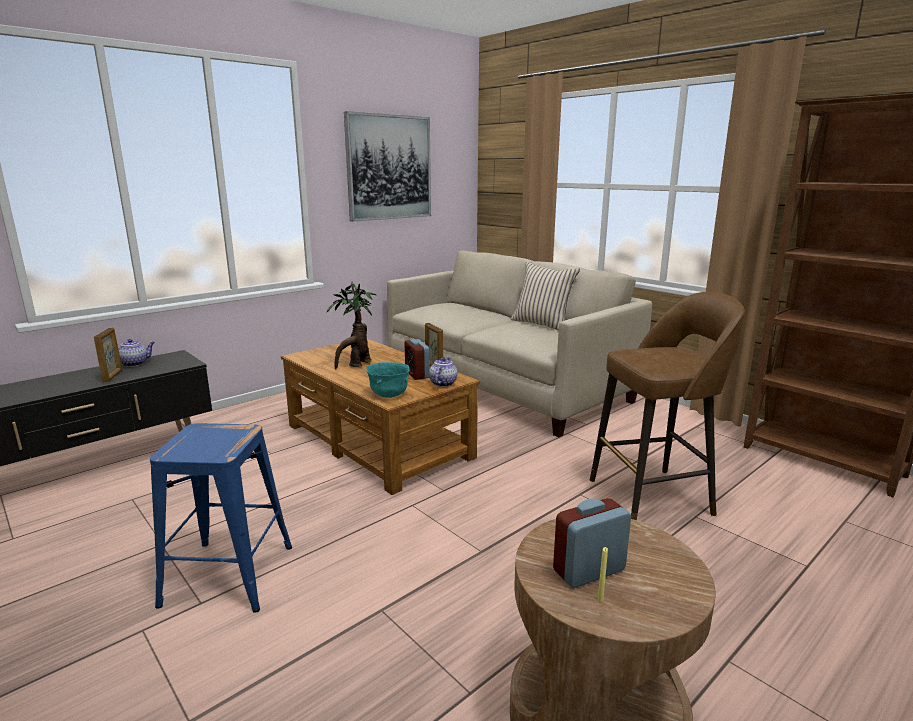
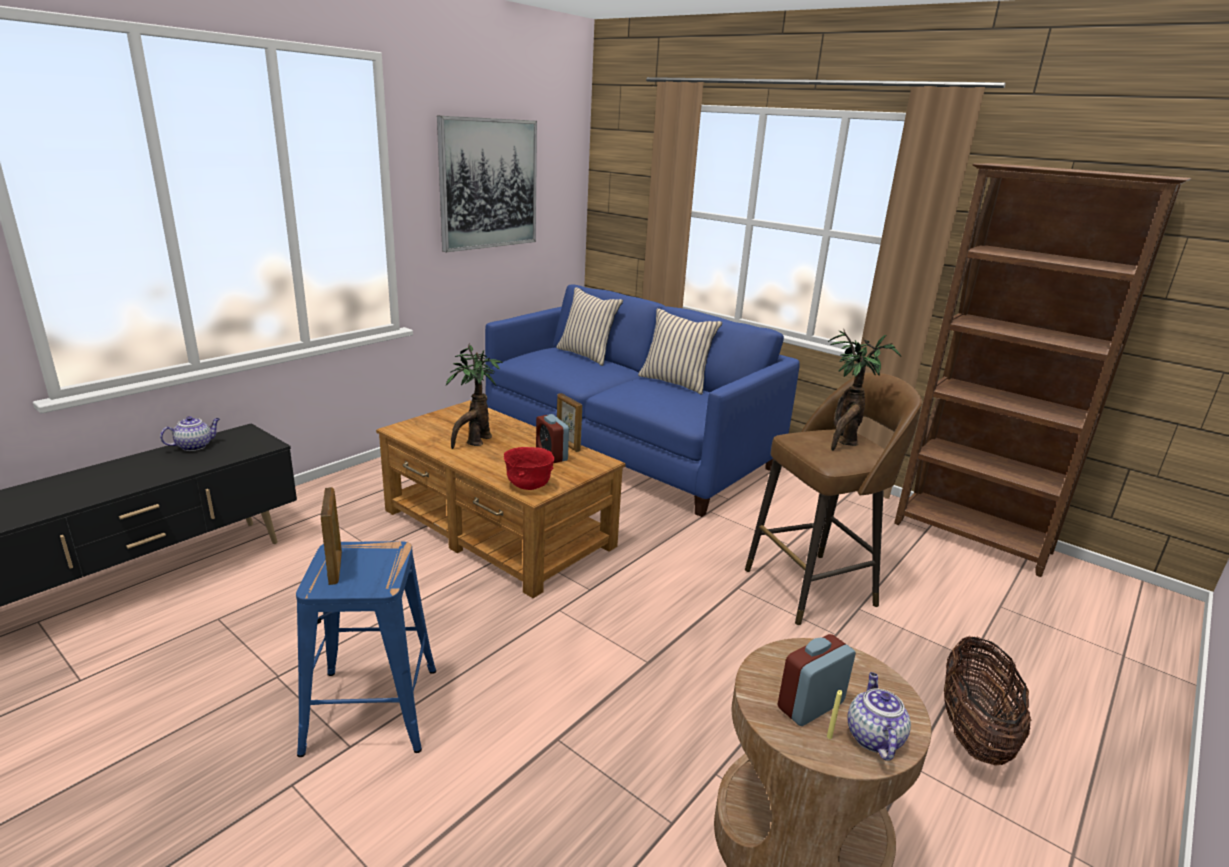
camera: 10 degrees left, 5 degrees up
picture frame [94,327,122,382] -> picture frame moved to [321,487,342,585]
turquoise bowl [366,362,410,398] -> red bowl [504,447,554,490]
beige sofa [387,251,652,437] -> blue sofa [485,284,800,517]
teapot [429,357,457,387] -> teapot moved to [847,672,911,761]
none -> beige pillow [556,287,623,366]
none -> potted plant [828,329,901,451]
none -> basket [944,636,1031,766]

